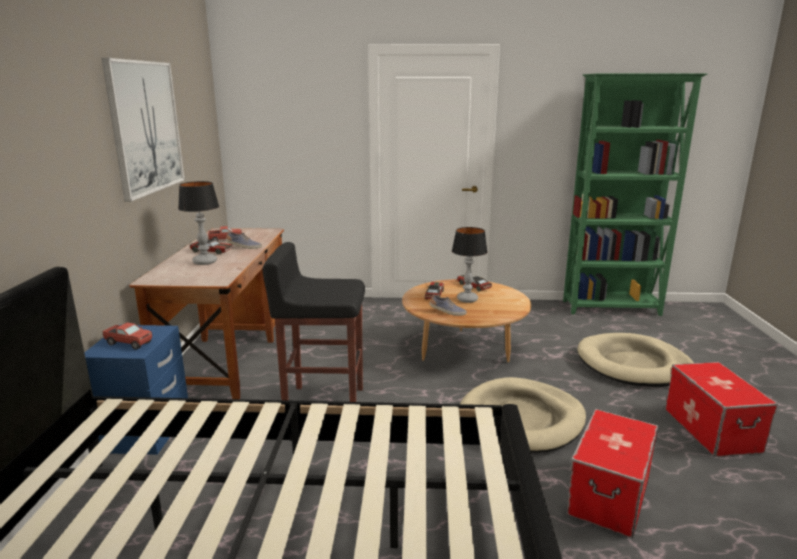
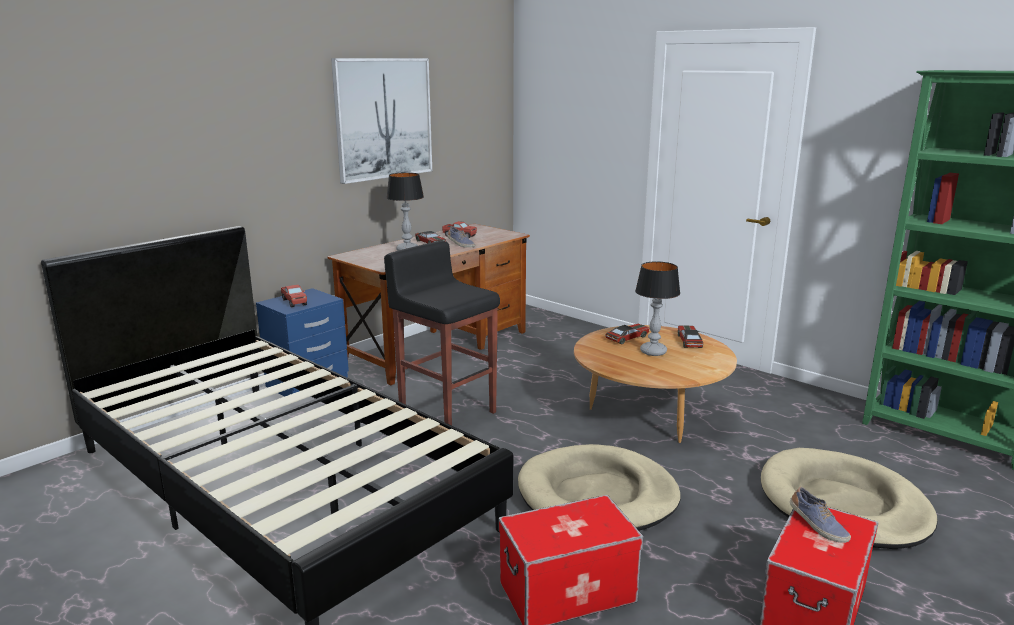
camera: 40 degrees right, 0 degrees up
shoe [430,295,467,316] -> shoe moved to [790,487,851,543]

